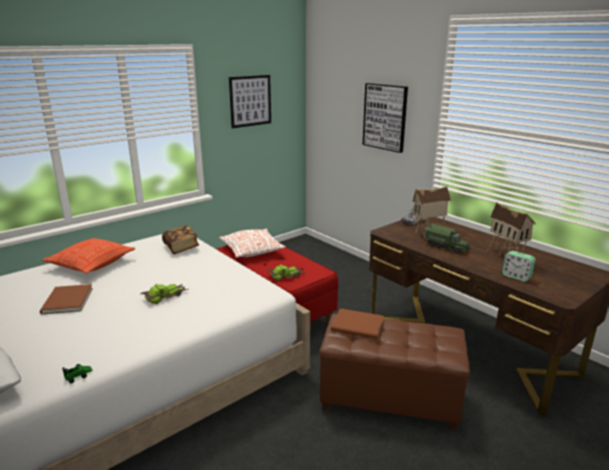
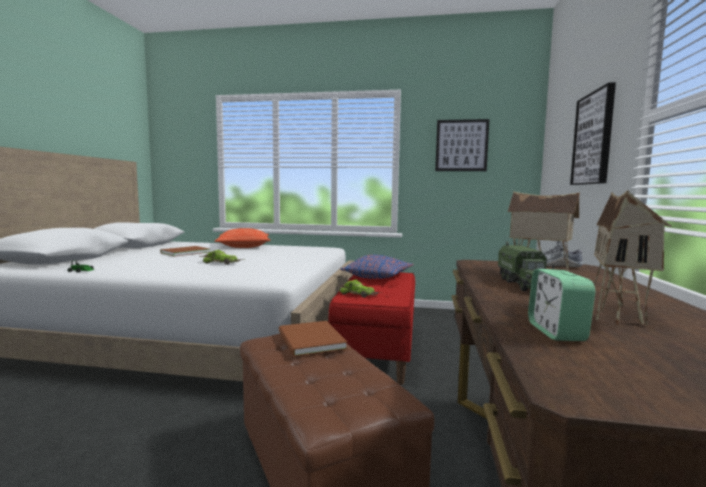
camera: 50 degrees right, 15 degrees down
book [162,225,199,254] -> none
white pillow [219,229,286,258] -> blue pillow [340,255,414,279]

